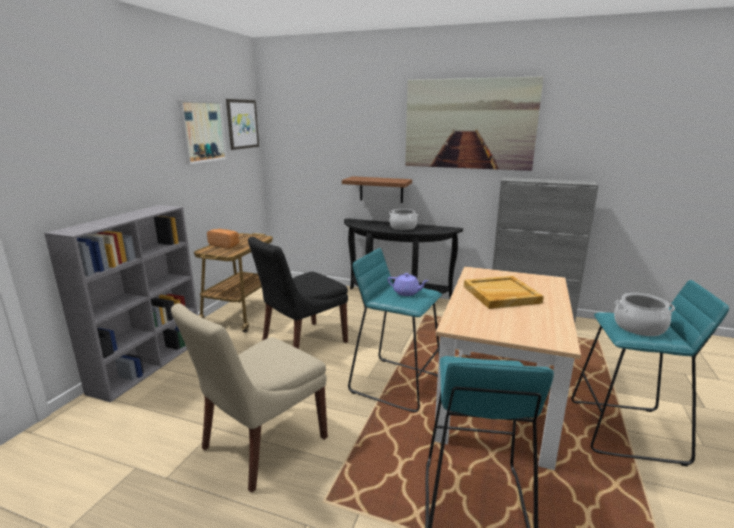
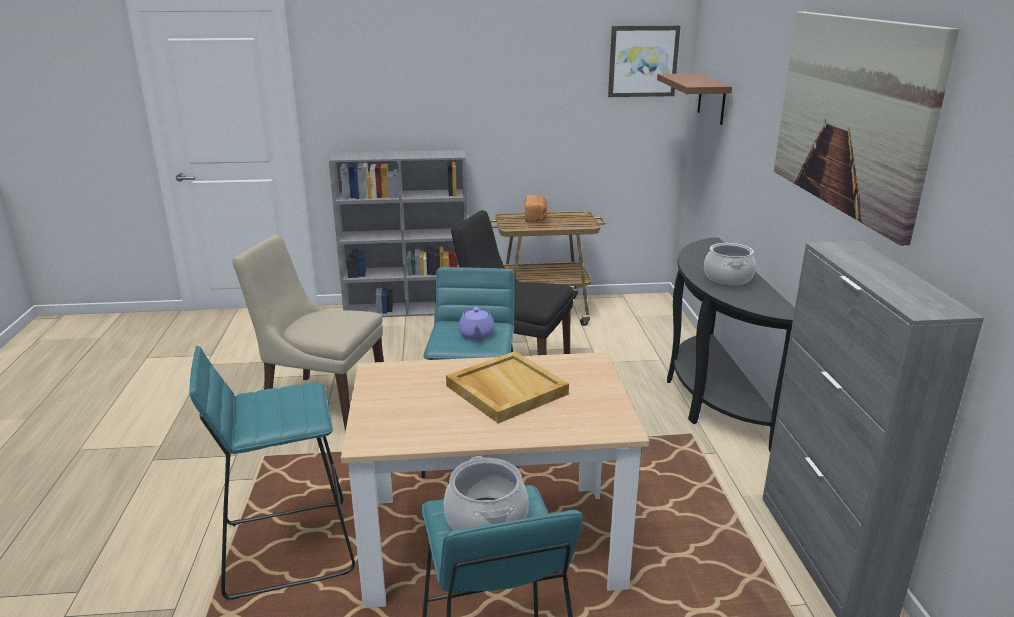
camera: 65 degrees right, 5 degrees up
picture [178,100,227,164] -> none
brown shelf [342,176,412,203] -> brown shelf moved to [657,73,732,125]

